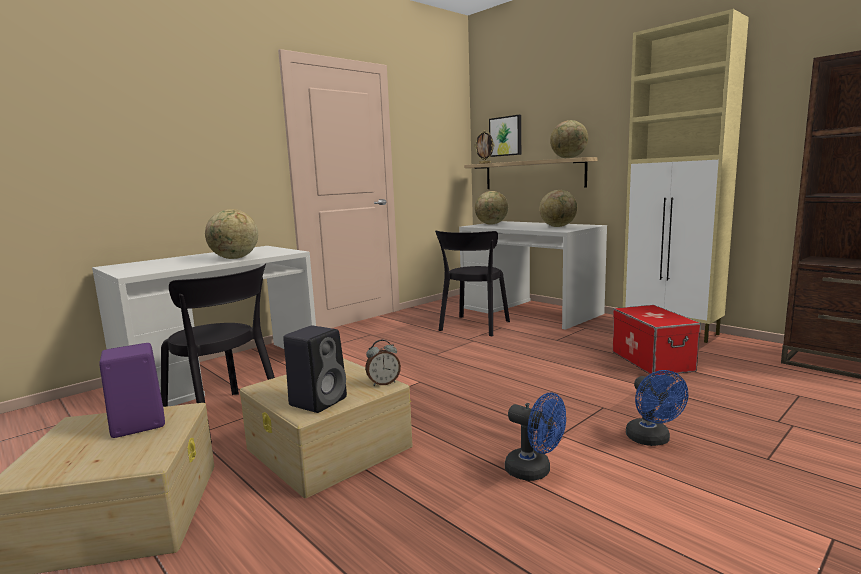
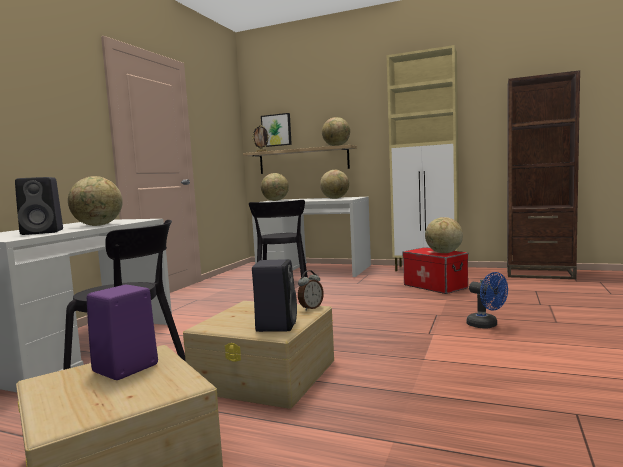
camera: 25 degrees left, 5 degrees down
blue fan [505,393,566,481] -> none
none -> black speaker [15,177,63,235]
none -> globe [425,217,463,253]

